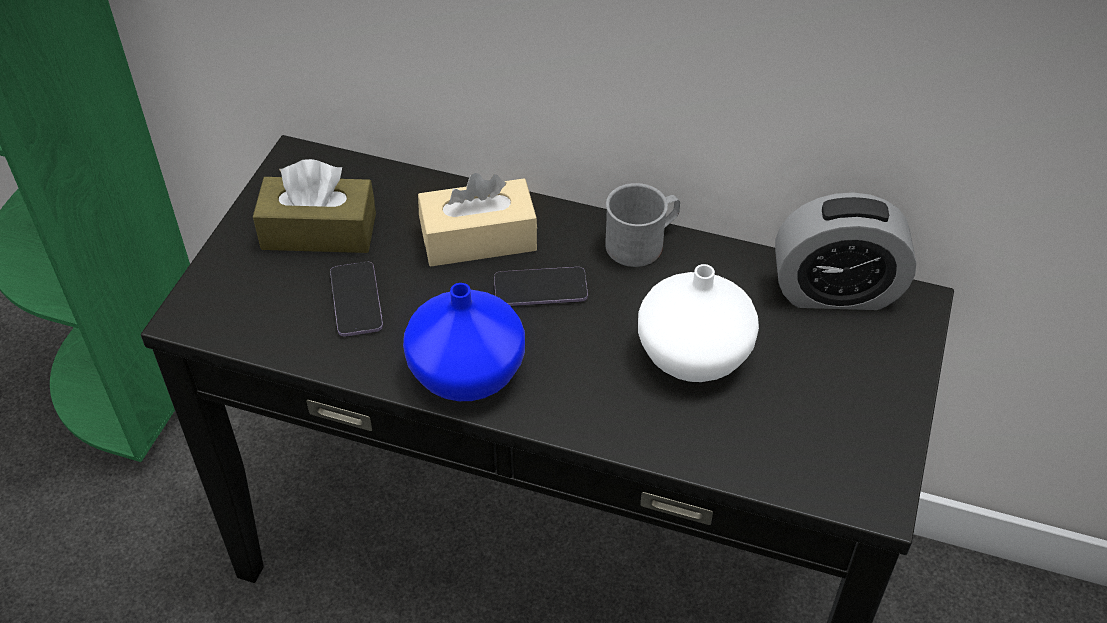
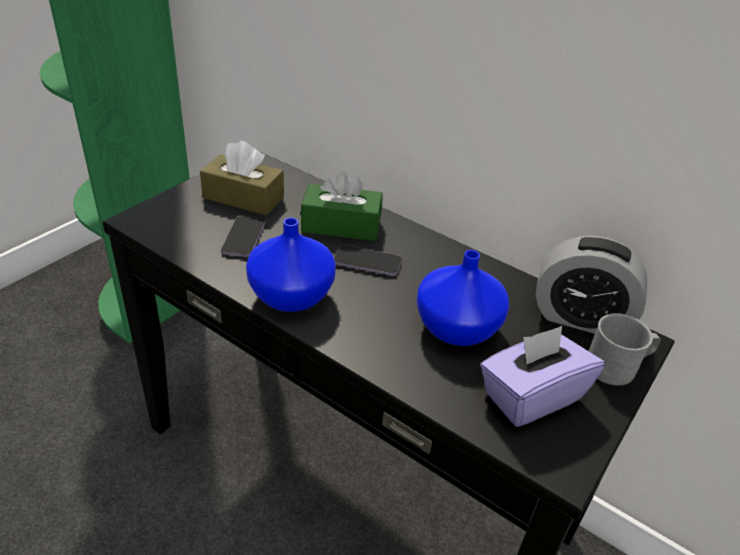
camera: 15 degrees right, 10 degrees down
beige tissue box [418,173,537,266] -> green tissue box [301,171,383,241]
grey mug [605,183,680,267] -> grey mug moved to [589,313,661,386]
white vase [638,264,759,382] -> blue vase [417,250,509,346]
none -> purple tissue box [480,326,604,427]

